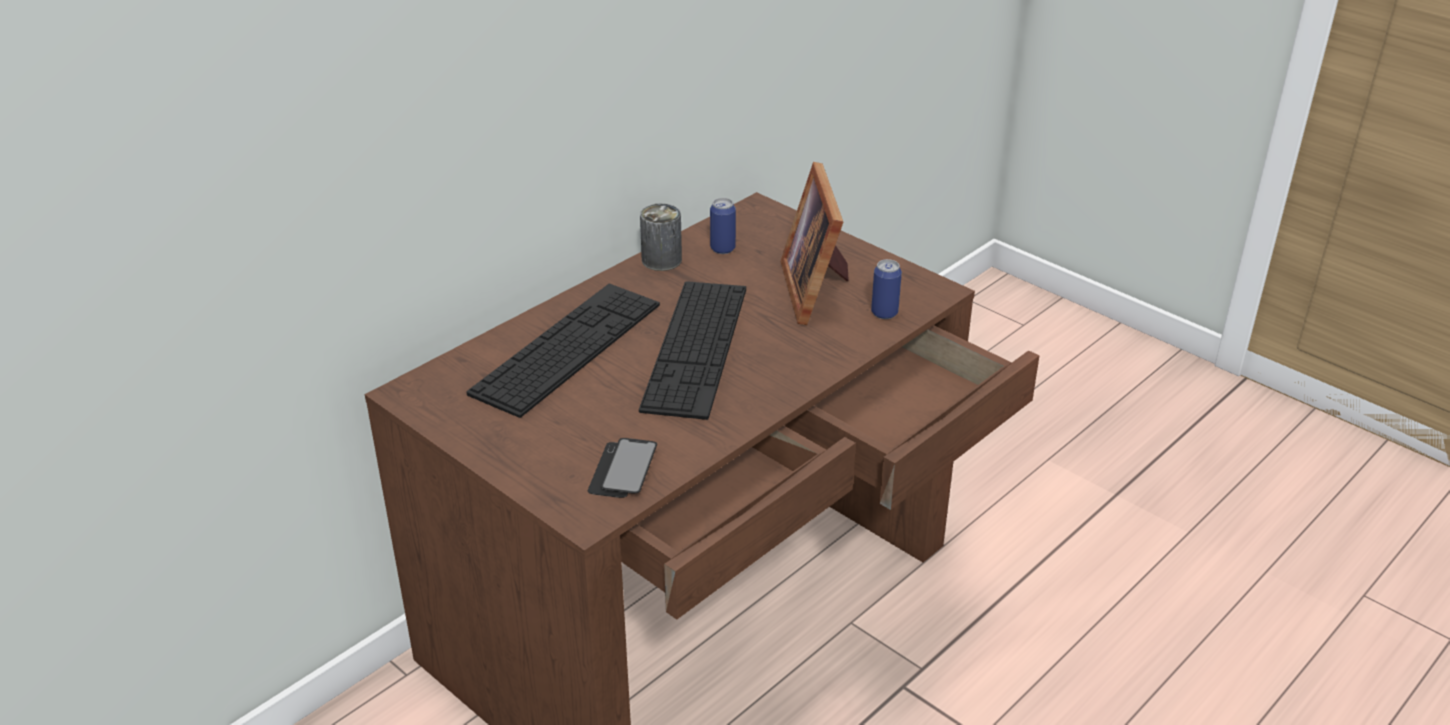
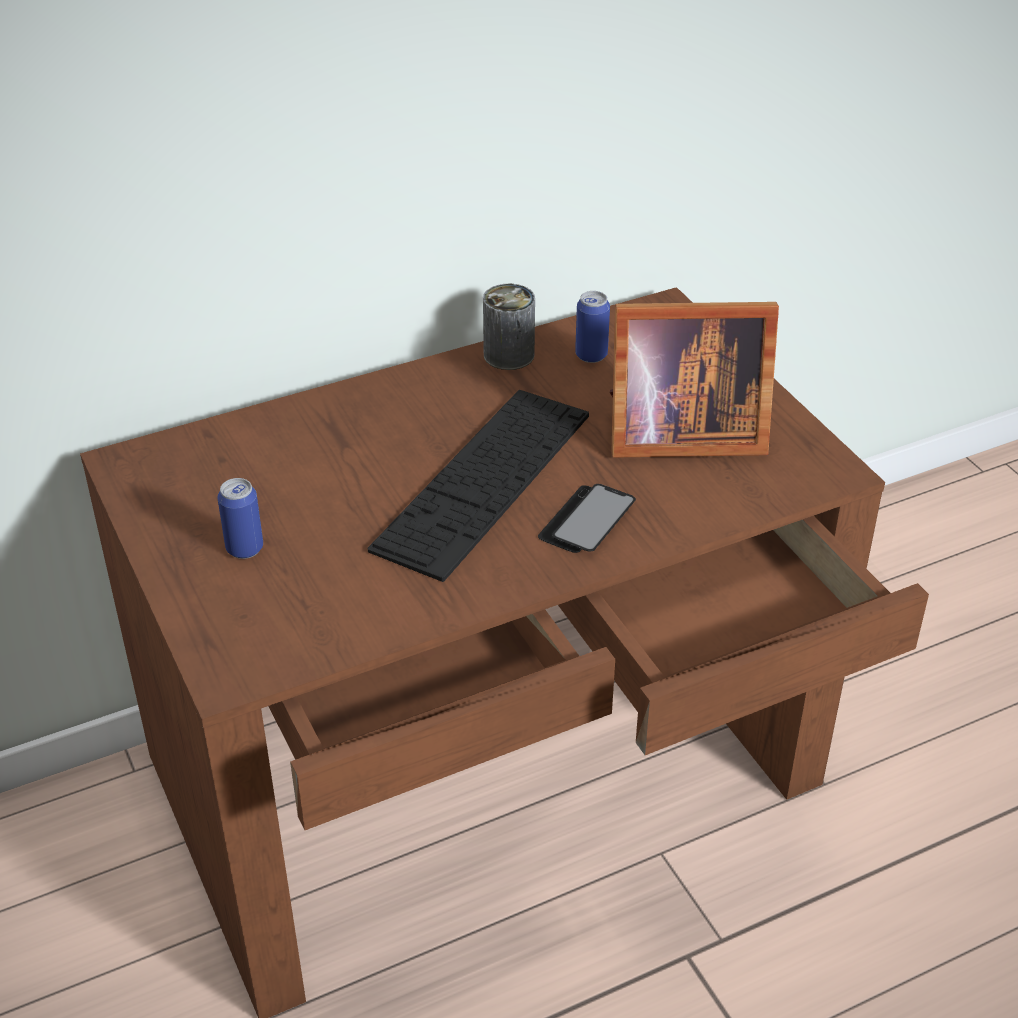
camera: 20 degrees right, 5 degrees up
keyboard [466,284,660,418] -> none
phone [588,438,657,498] -> phone moved to [538,484,636,553]
picture frame [780,162,849,325] -> picture frame turned 105 degrees counterclockwise [610,302,779,458]
can [871,259,902,319] -> can moved to [217,478,263,559]

